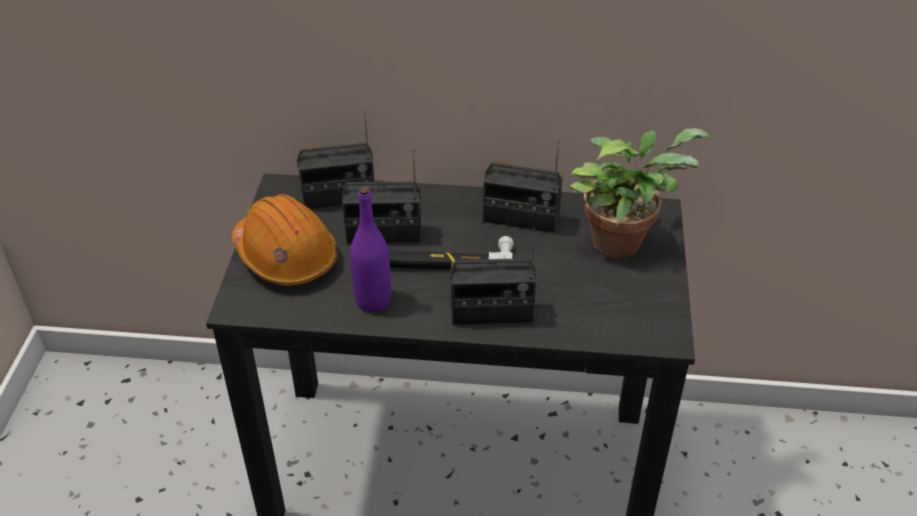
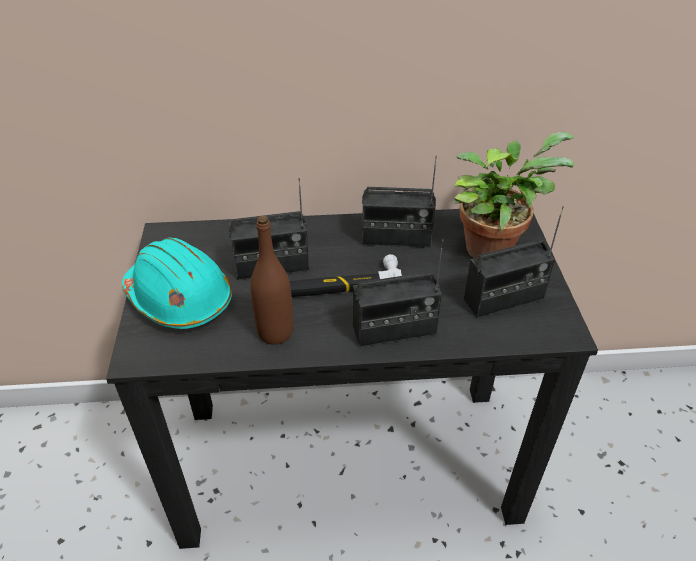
camera: 10 degrees left, 0 degrees up
orange hard hat [232,194,337,286] -> turquoise hard hat [122,238,232,329]
radio [297,111,374,210] -> radio moved to [464,206,564,318]
purple bottle [350,186,391,312] -> brown bottle [250,215,293,345]

